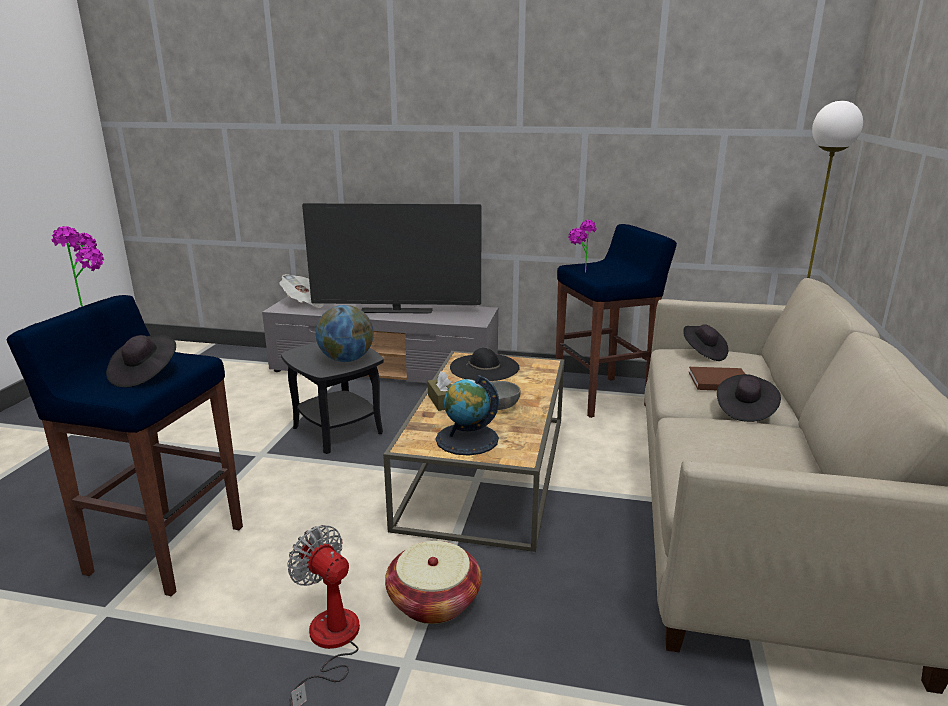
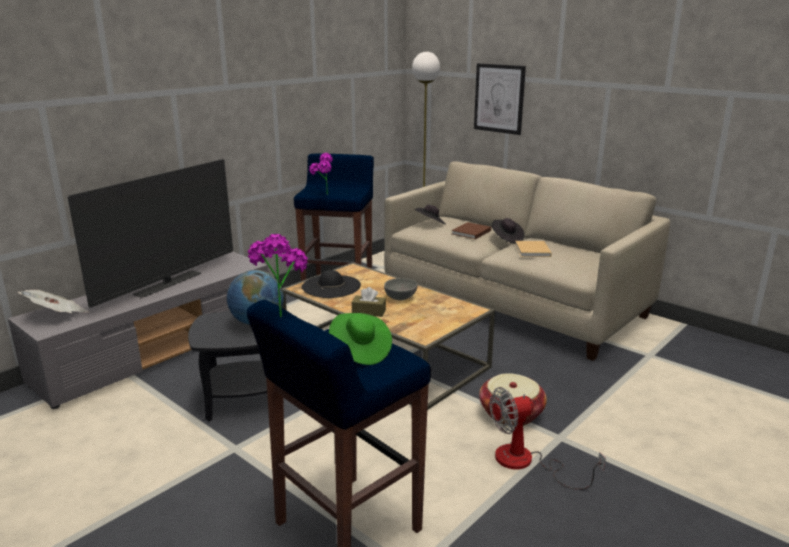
camera: 60 degrees left, 0 degrees up
black hat [106,335,176,388] -> green hat [329,313,392,365]
globe [436,375,499,456] -> none
none -> picture [474,63,526,135]
none -> beige book [515,241,552,257]

